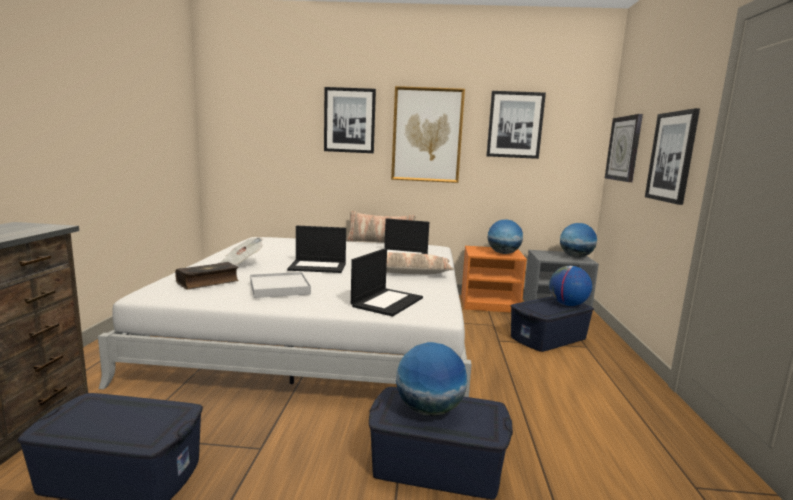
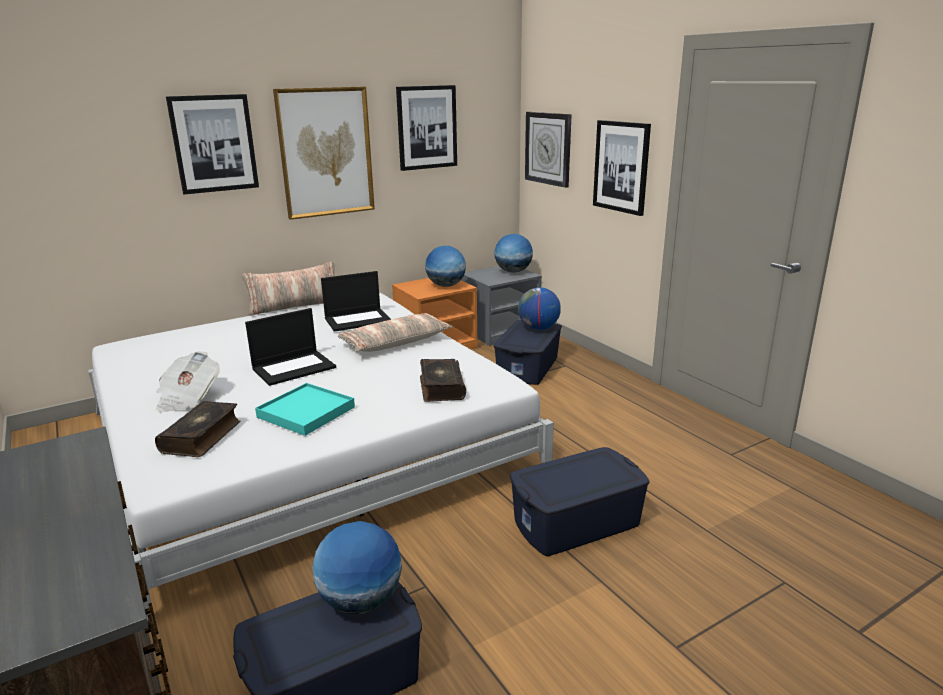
camera: 35 degrees left, 10 degrees up
white tray [250,272,311,298] -> turquoise tray [255,383,355,436]
laptop [351,248,423,317] -> book [420,359,466,402]
globe [396,342,467,416] -> globe moved to [312,521,402,614]

